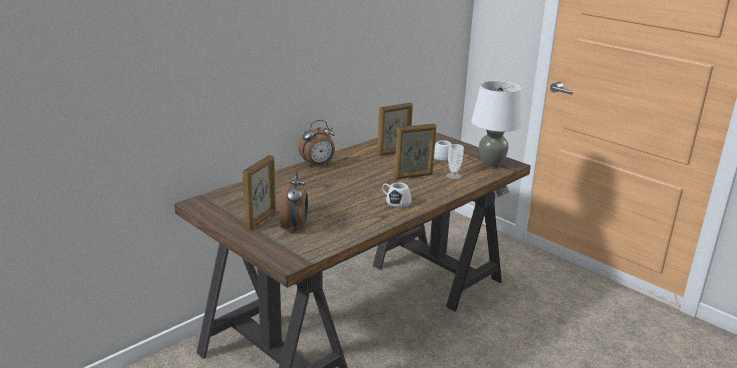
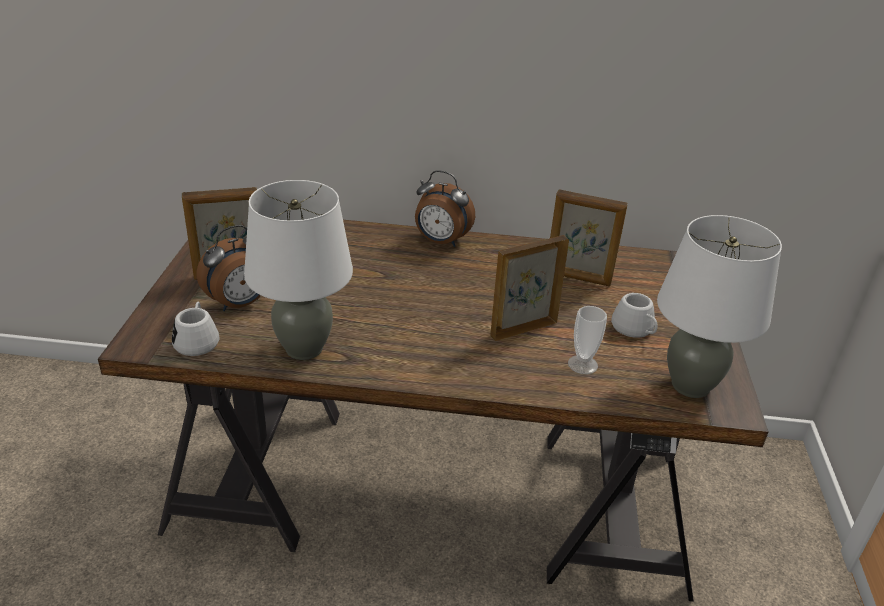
camera: 50 degrees right, 10 degrees up
white mug [382,182,411,208] -> white mug moved to [172,302,219,356]
picture frame [394,124,436,179] -> picture frame turned 120 degrees clockwise [490,235,569,341]
none -> white table lamp [244,180,353,360]

